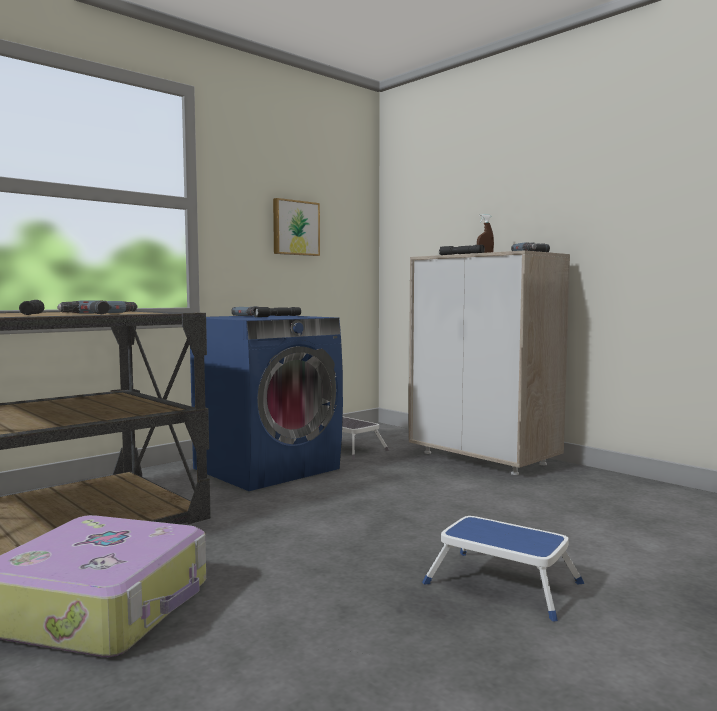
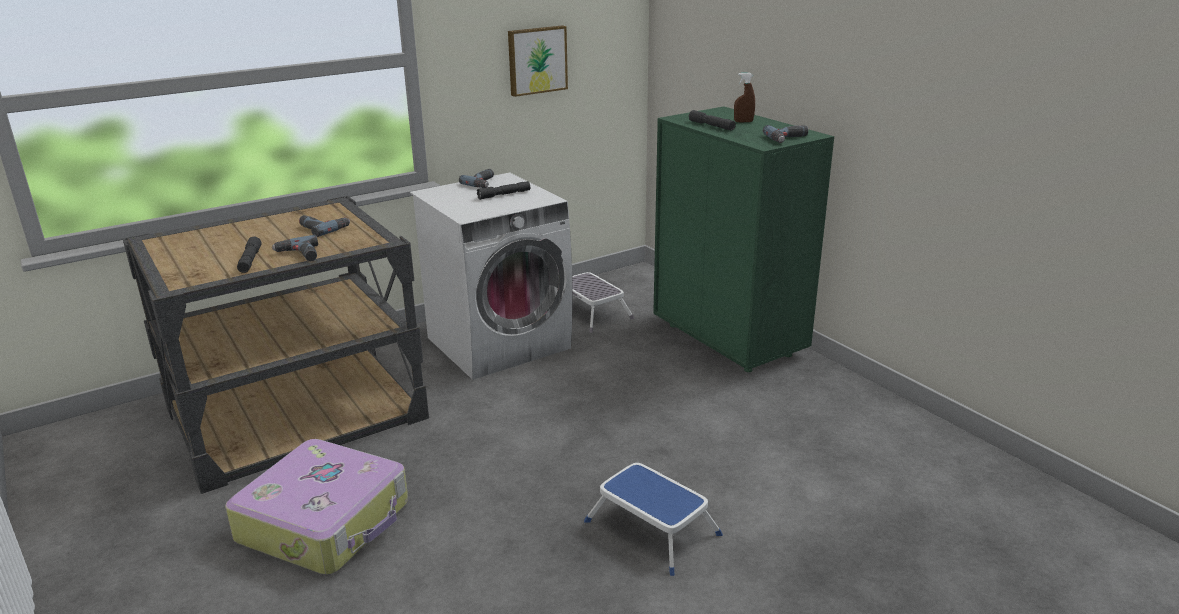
camera: 10 degrees right, 20 degrees up
blue washing machine [190,315,343,491] -> white washing machine [410,173,573,380]
beige cabinet [409,250,570,475] -> green cabinet [653,107,834,372]

